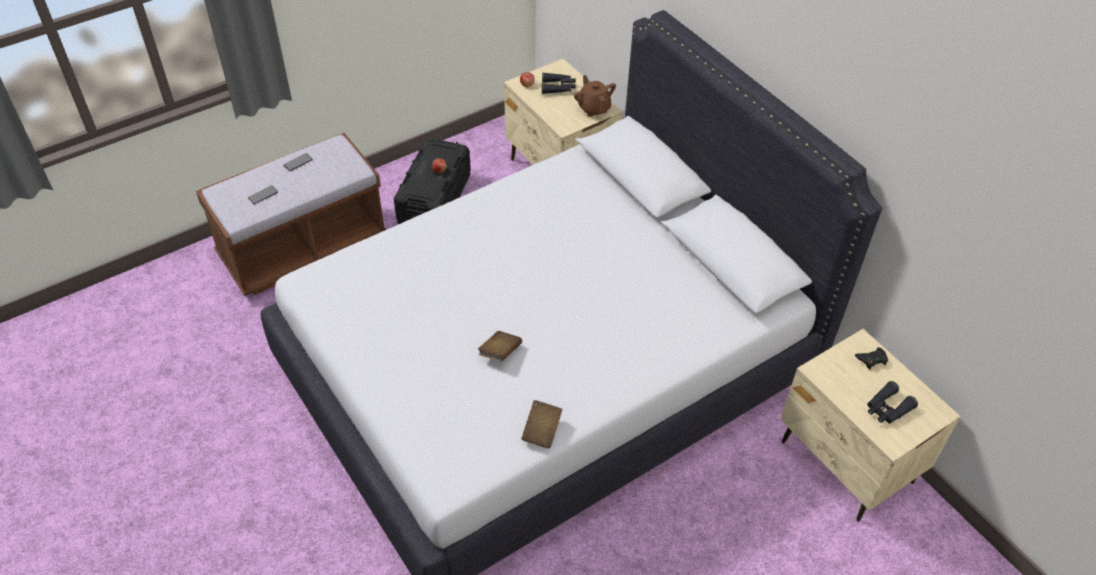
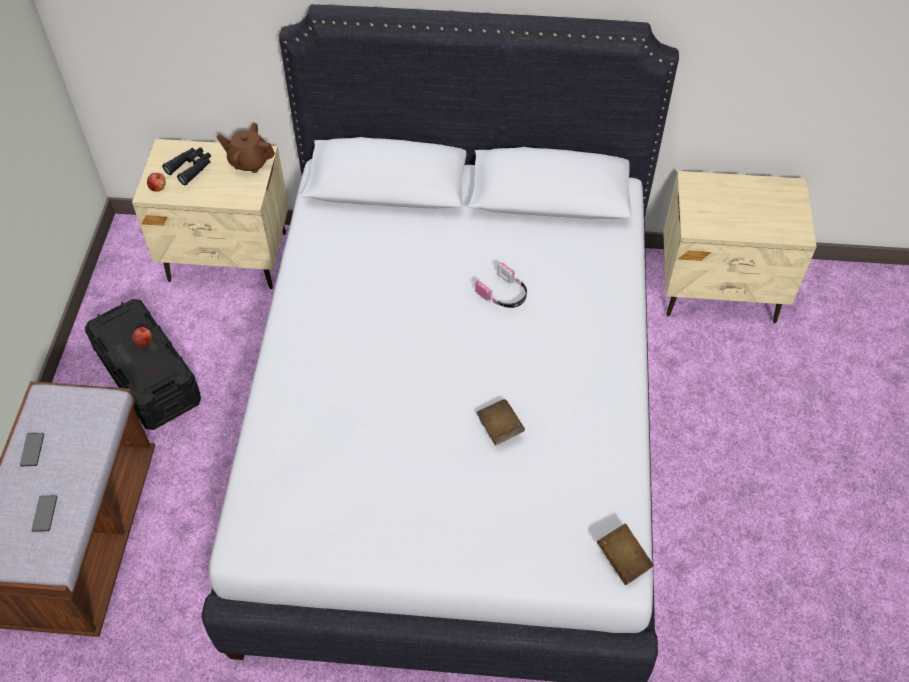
camera: 50 degrees left, 5 degrees up
brown book [521,400,562,448] -> brown book moved to [597,523,654,585]
black game controller [855,347,888,370] -> none
black binoculars [867,381,918,424] -> none
none -> headphones [475,262,527,308]

